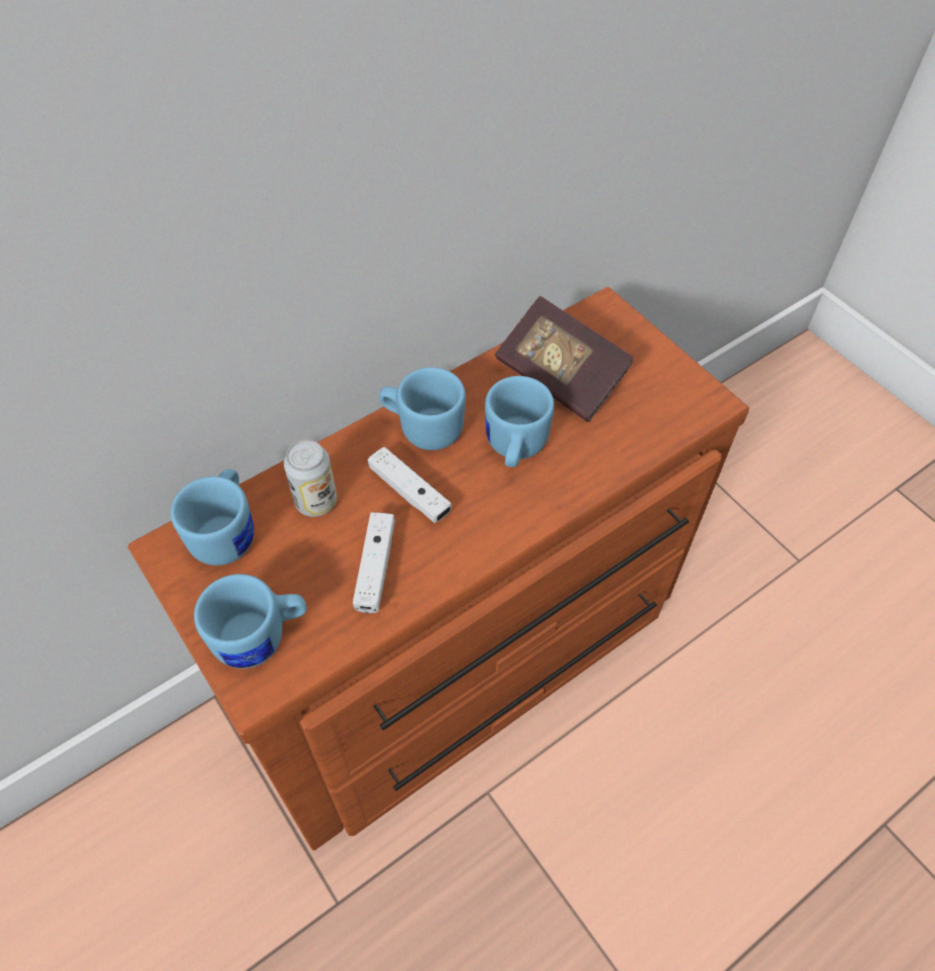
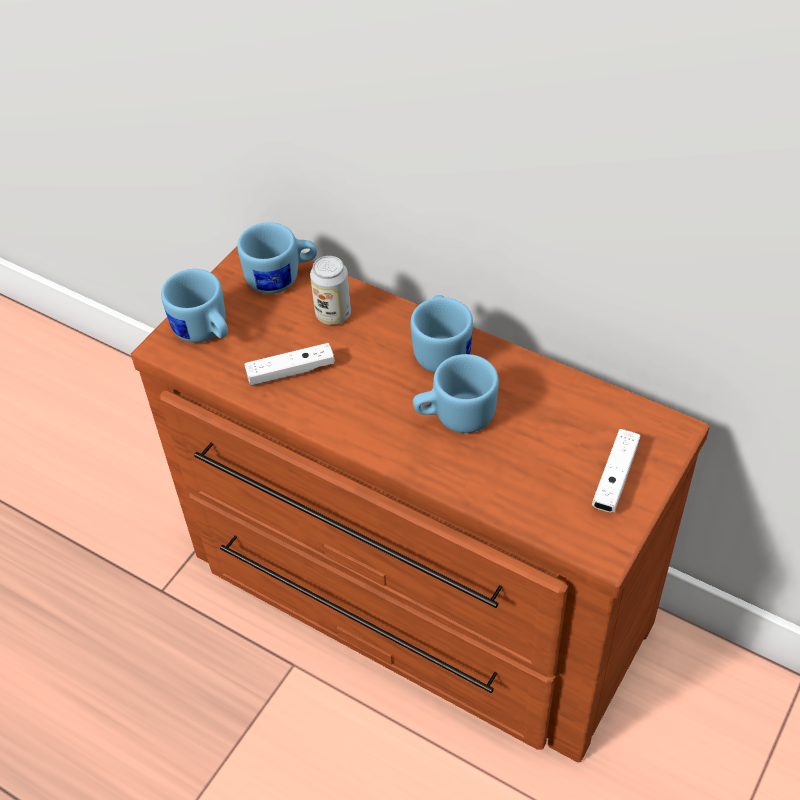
camera: 70 degrees right, 5 degrees down
white game controller [368,447,452,523] -> white game controller moved to [592,429,640,512]
book [495,296,634,422] -> none

